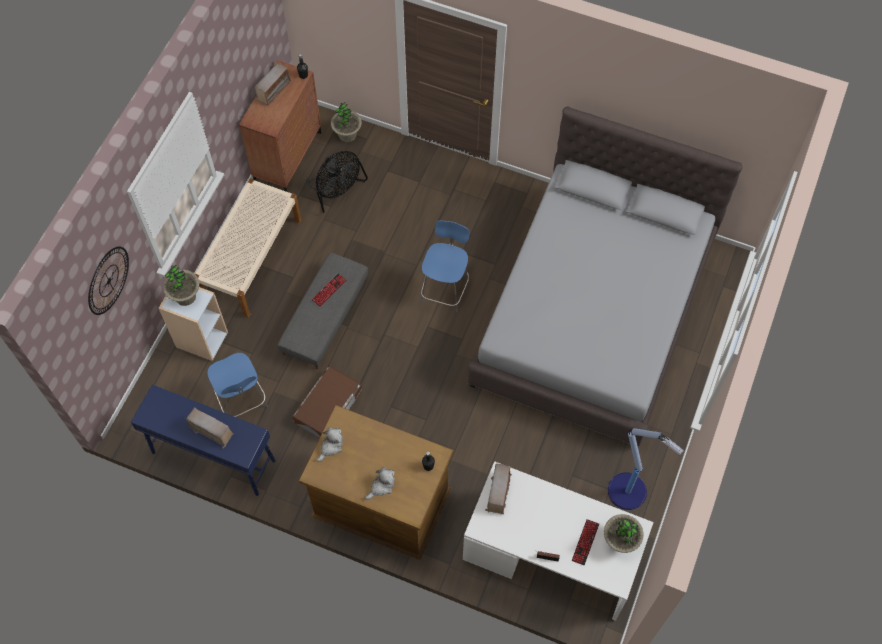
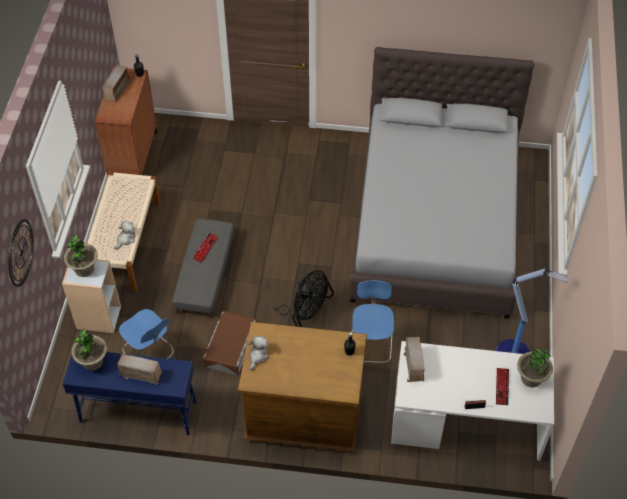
camera: 15 degrees left, 10 degrees down
black fan [305,151,368,213] -> black fan moved to [273,270,334,327]
potted plant [331,102,362,142] -> potted plant moved to [71,328,107,371]
plush toy [365,467,395,500] -> plush toy moved to [114,221,135,250]
blue chair [421,221,470,312] -> blue chair moved to [351,280,394,368]

